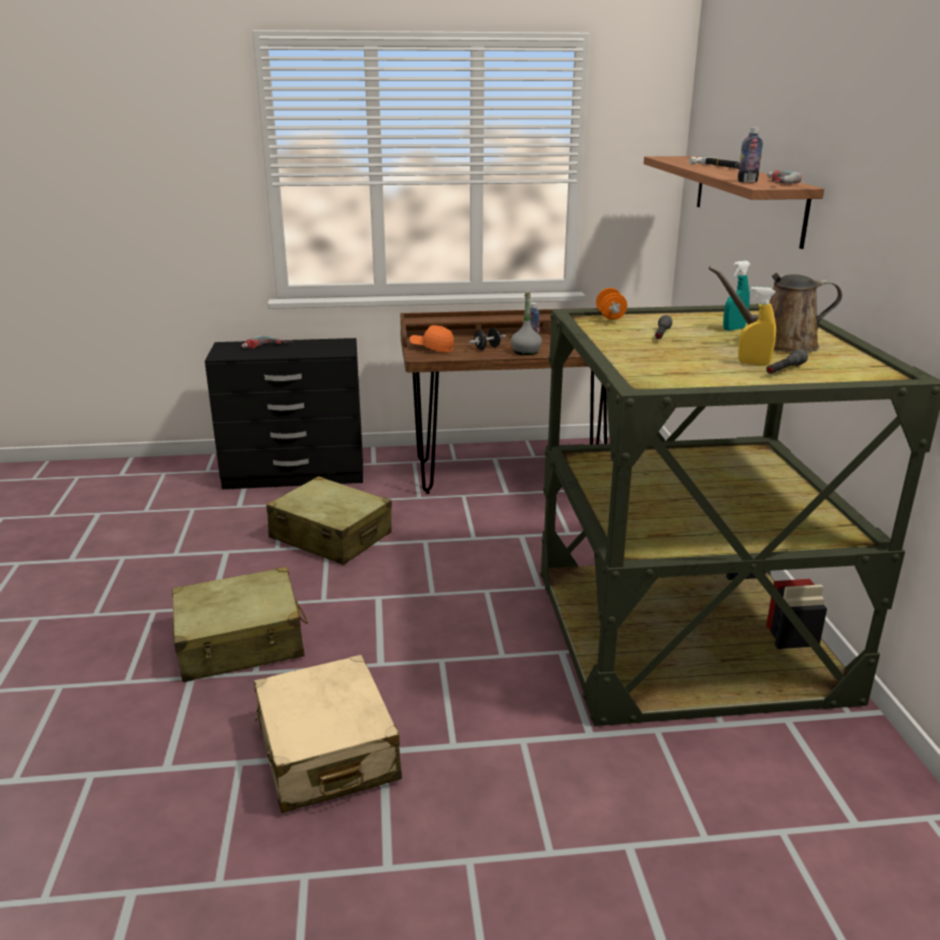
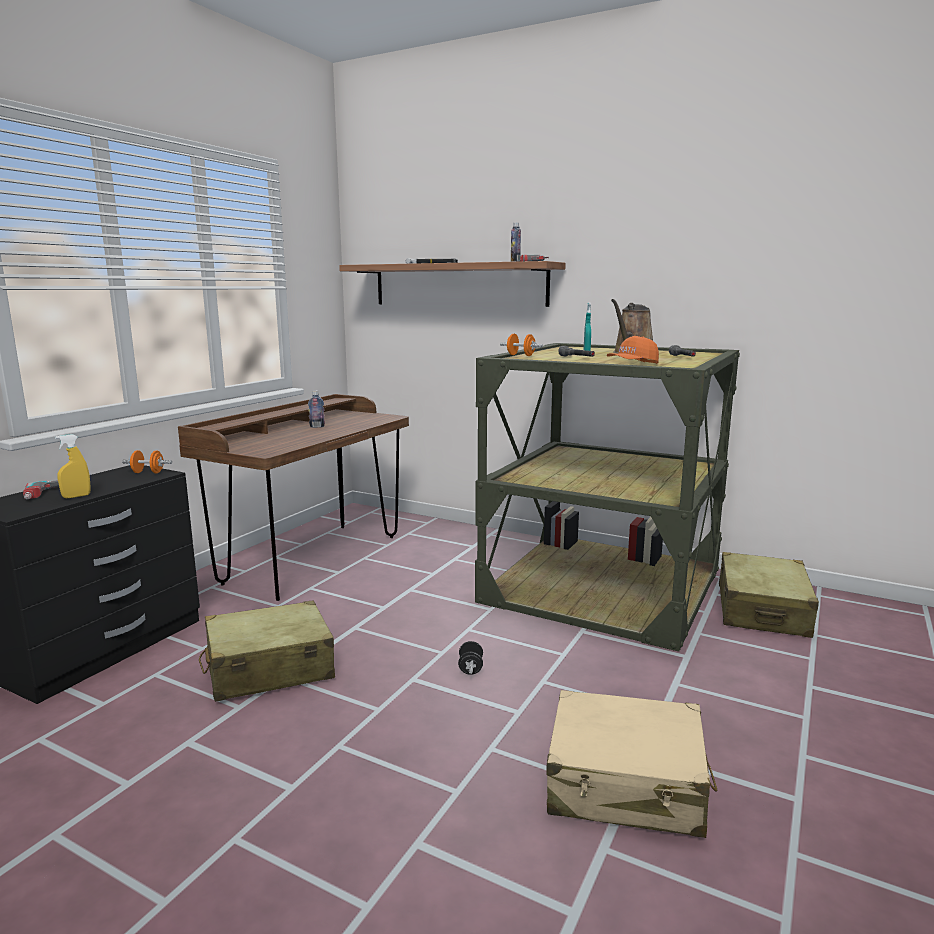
camera: 55 degrees left, 10 degrees down
beige suitcase [172,567,308,682] -> beige suitcase moved to [719,552,819,638]
orange cap [409,325,454,353] -> orange cap moved to [607,336,659,364]
black dumbbell [469,328,506,350] -> black dumbbell moved to [458,641,483,675]
grey bottle [511,292,542,355] -> none
yellow spray bottle [738,287,776,365] -> yellow spray bottle moved to [55,434,91,498]
none -> orange dumbbell [122,450,172,473]

